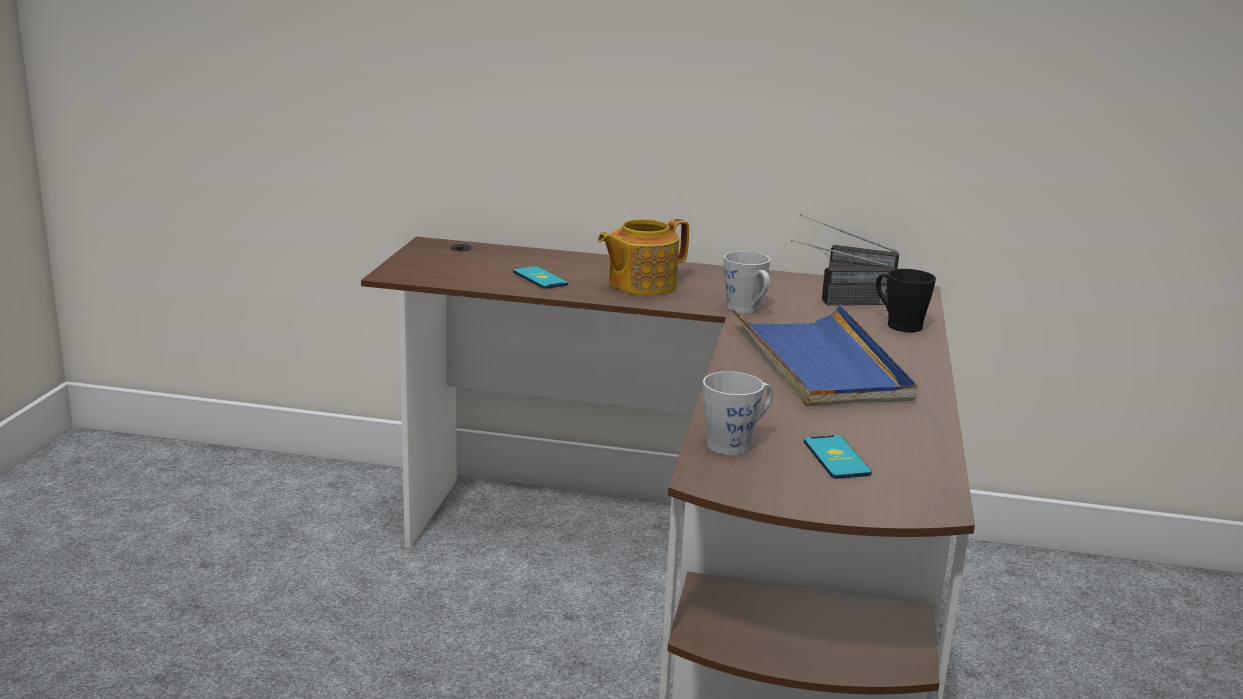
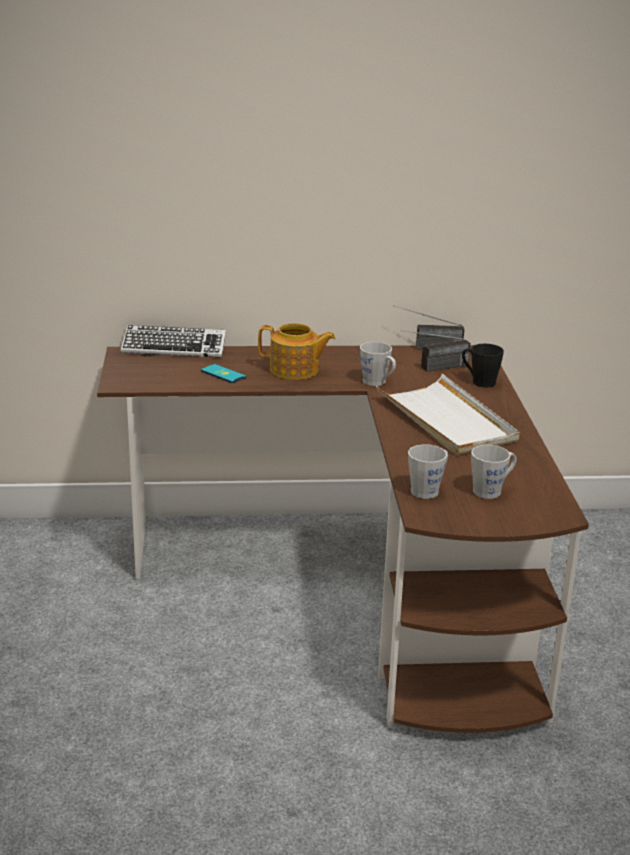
camera: 15 degrees left, 5 degrees up
teapot [597,219,689,295] -> teapot turned 120 degrees counterclockwise [258,323,335,380]
blue tray [732,304,918,406] -> white tray [376,374,520,455]
phone [804,435,872,479] -> grey mug [471,445,517,499]
none -> keyboard [121,325,226,358]

